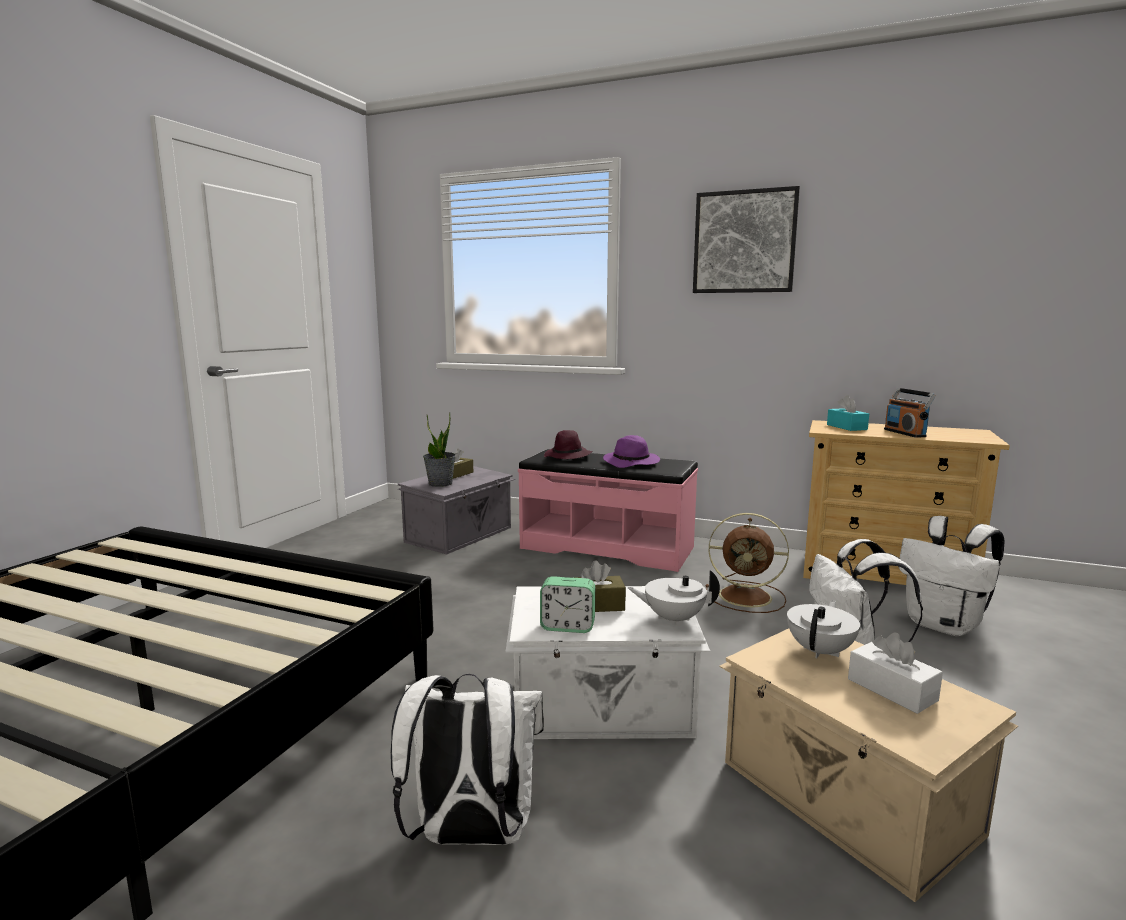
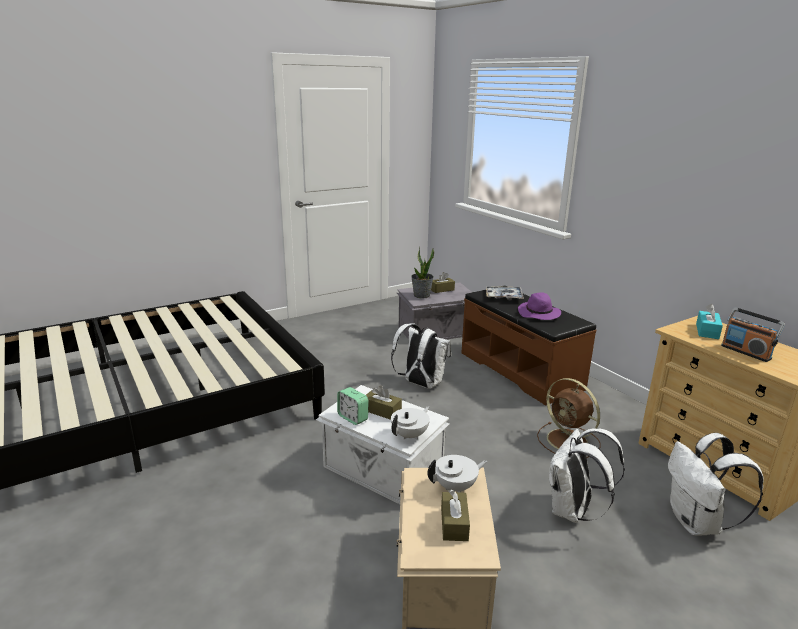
camera: 35 degrees right, 10 degrees up
white backpack [391,674,544,845] -> white backpack moved to [391,323,451,388]
pink bench [518,449,698,572] -> brown bench [461,285,596,406]
purple hat [544,430,593,459] -> tray [486,286,524,300]
white teapot [628,570,720,626] -> white teapot turned 90 degrees clockwise [391,406,430,440]
picture [693,186,800,293] -> none
white tissue box [848,633,943,714] -> brown tissue box [441,490,470,541]
radio [884,388,936,438] -> radio turned 60 degrees counterclockwise [721,307,785,362]

